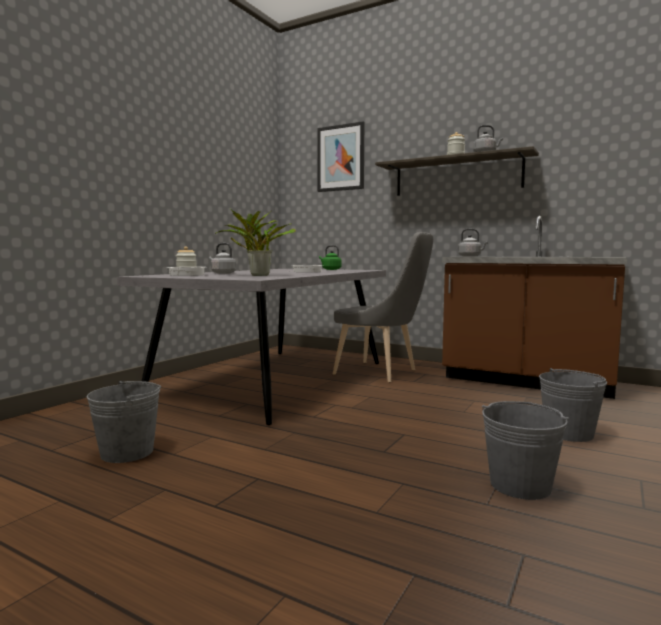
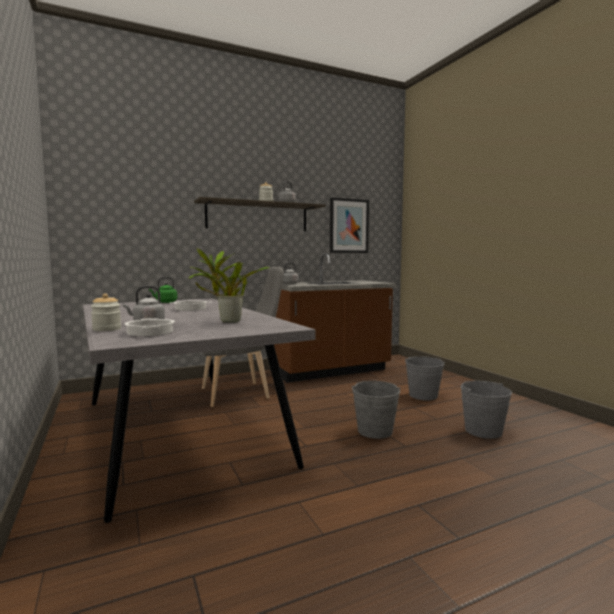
camera: 55 degrees left, 0 degrees up
grey bucket [87,380,161,463] -> grey bucket moved to [352,381,401,439]
picture [317,121,364,192] -> picture moved to [330,197,369,253]

